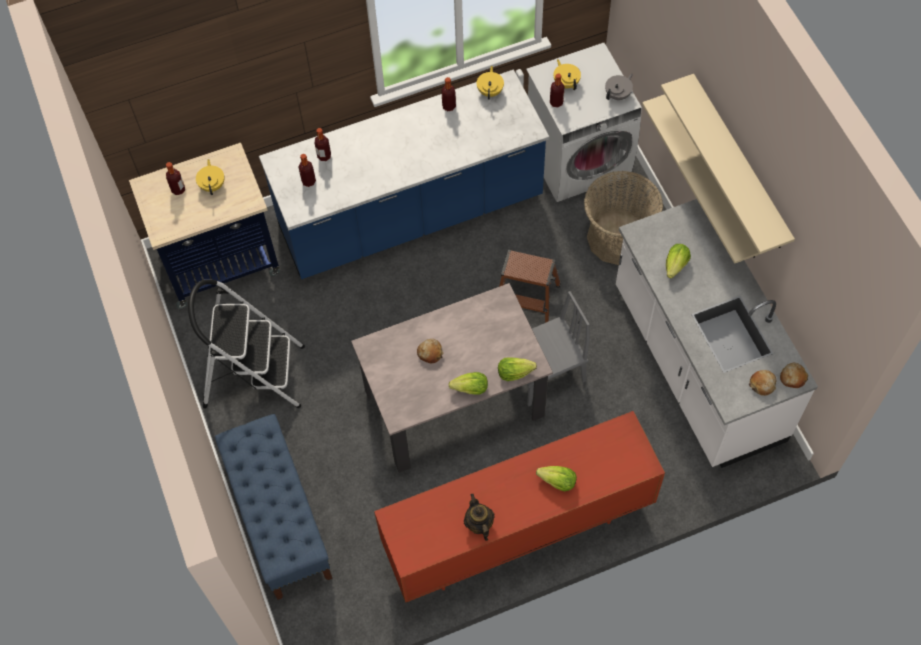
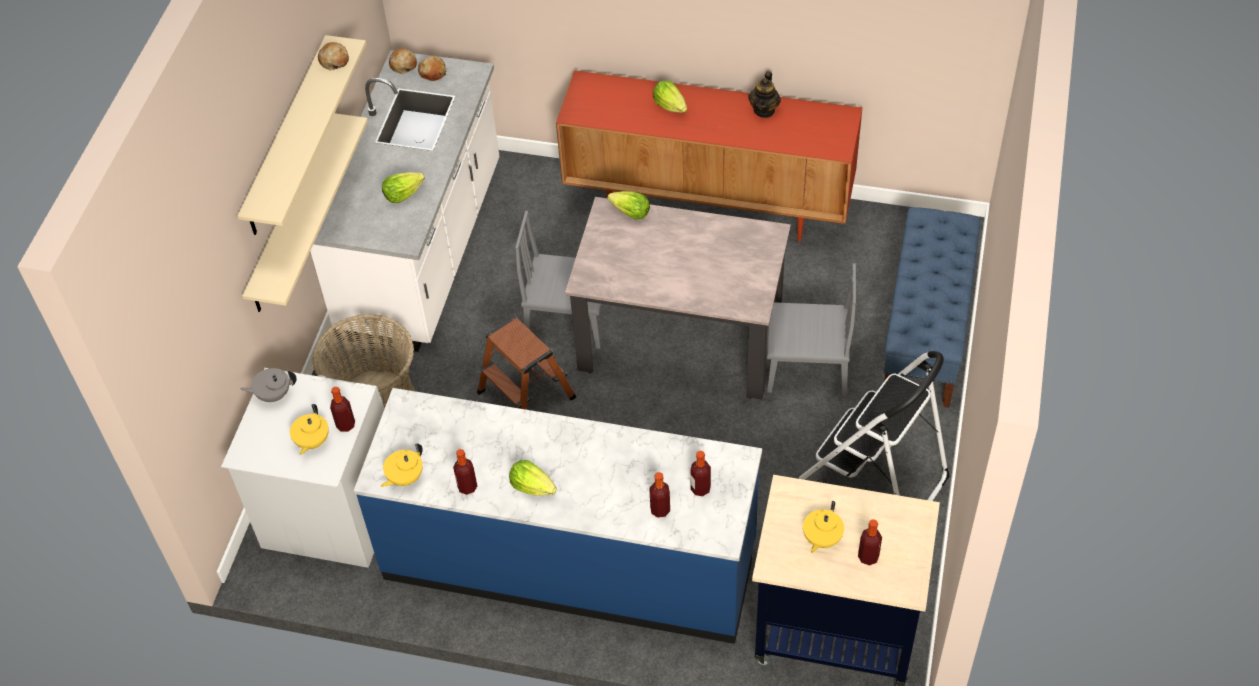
camera: 145 degrees left, 10 degrees down
bread [417,339,443,363] -> bread moved to [318,42,349,71]
lettuce [449,372,488,395] -> lettuce moved to [509,460,557,496]
none -> grey chair [767,263,856,396]

